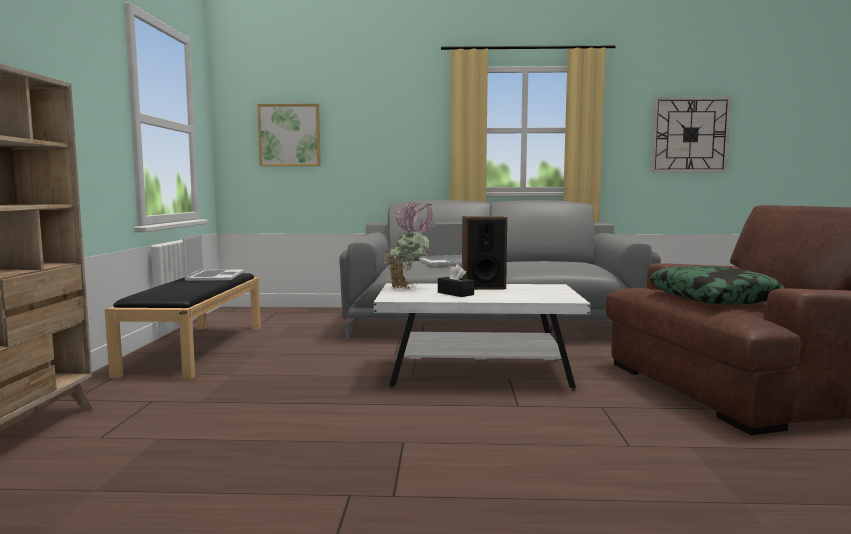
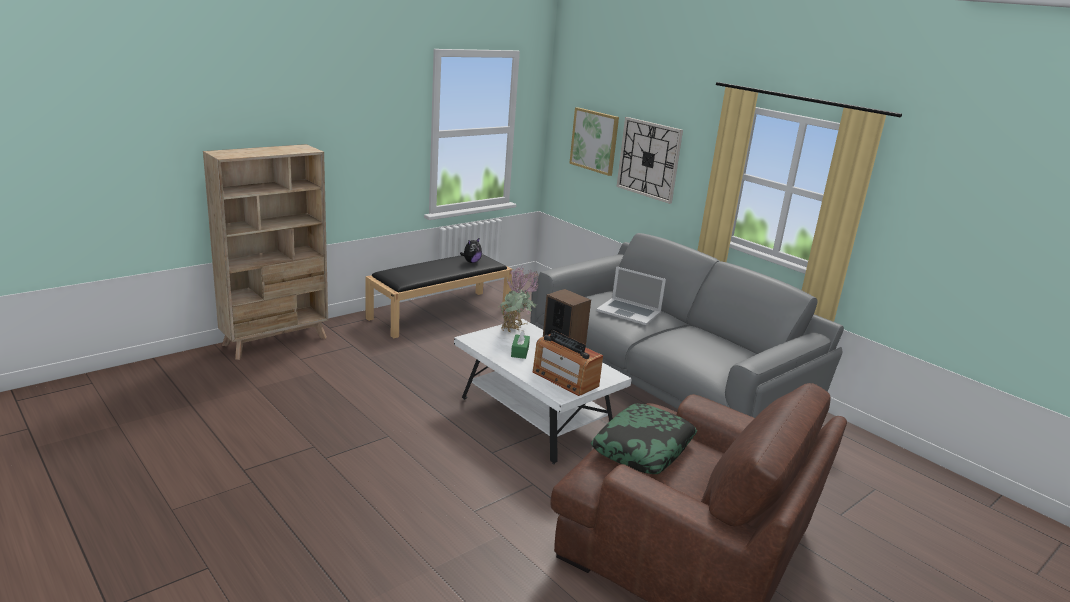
camera: 45 degrees right, 15 degrees up
laptop [183,234,244,281] -> plush toy [460,237,482,263]
black tissue box [438,265,474,297] -> green tissue box [511,330,530,359]
wall clock [651,97,731,172] -> wall clock moved to [617,117,683,204]
none -> radio [533,330,603,396]

